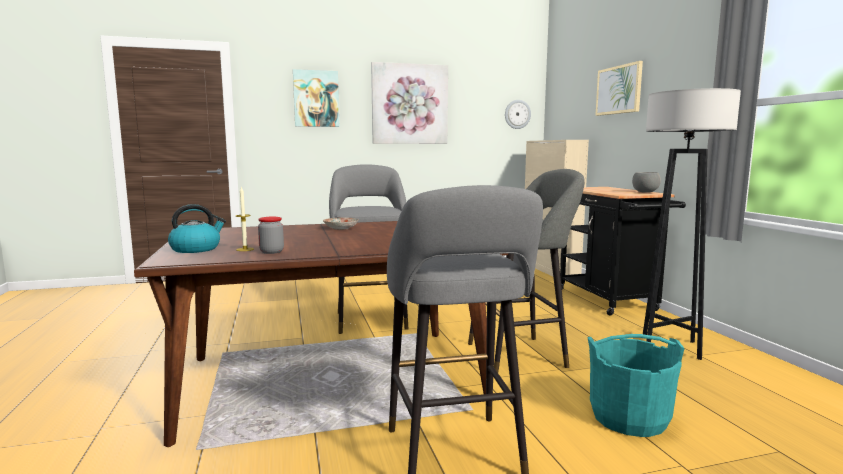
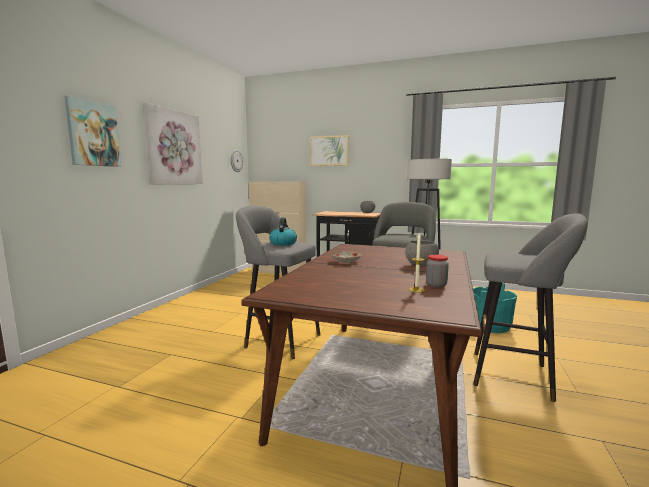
camera: 55 degrees left, 0 degrees up
kettle [168,204,226,253] -> kettle moved to [269,217,297,245]
none -> grey bowl [405,240,439,267]

